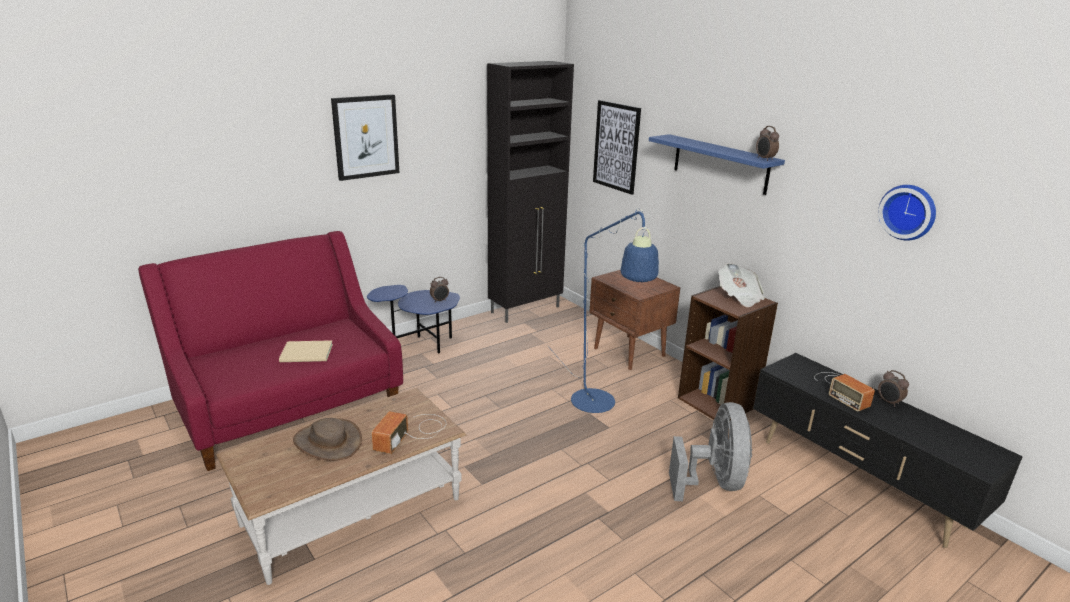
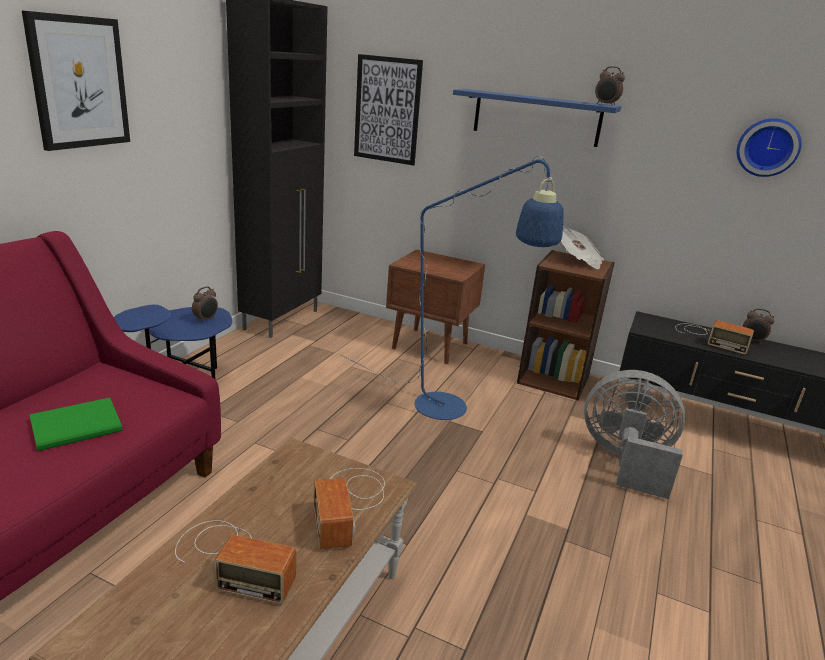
camera: 30 degrees left, 0 degrees up
beige book [279,340,333,362] -> green book [29,398,123,451]
brown hat [293,418,362,461] -> radio [175,520,296,605]
grey fan [669,402,752,501] -> grey fan turned 45 degrees counterclockwise [584,370,685,499]

